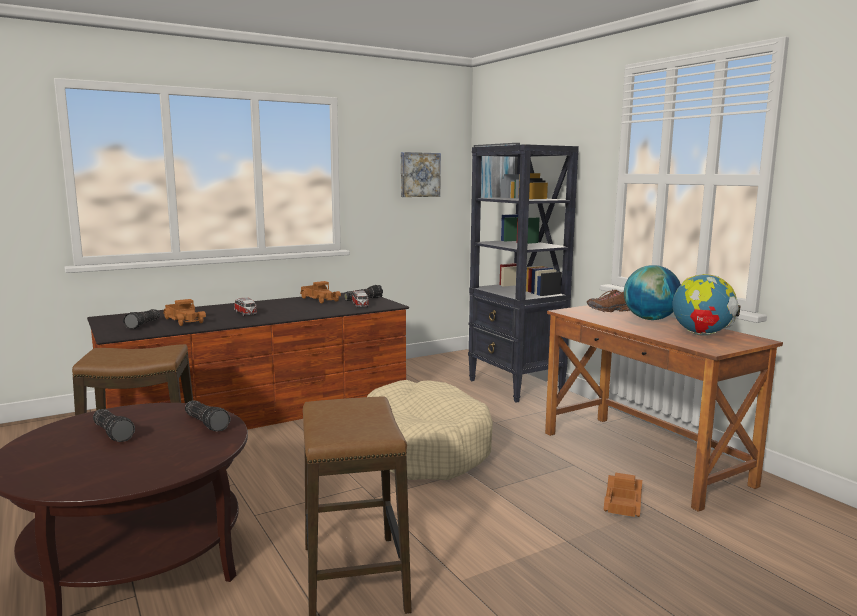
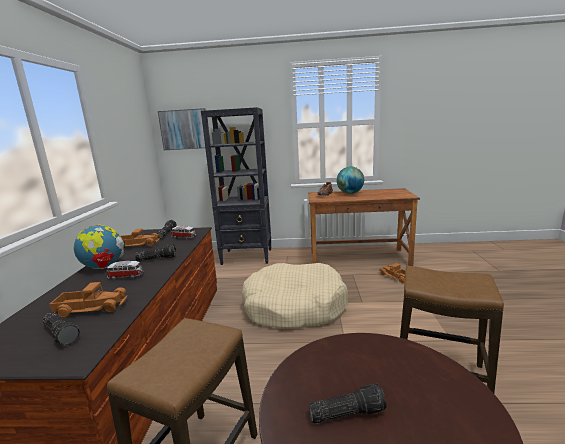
camera: 55 degrees left, 5 degrees up
flashlight [185,400,230,432] -> flashlight moved to [135,245,177,261]
picture [401,152,441,197] -> none
globe [673,274,740,336] -> globe moved to [74,224,126,269]

